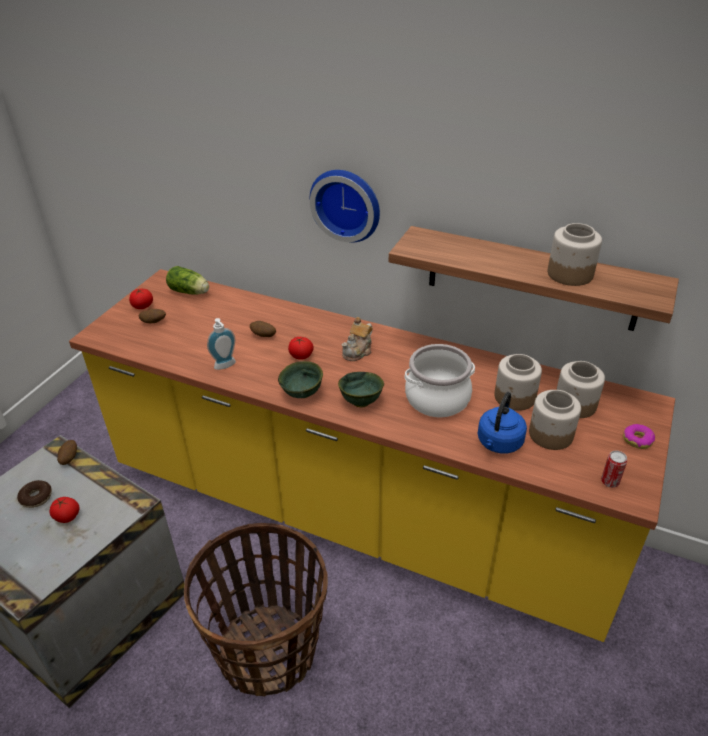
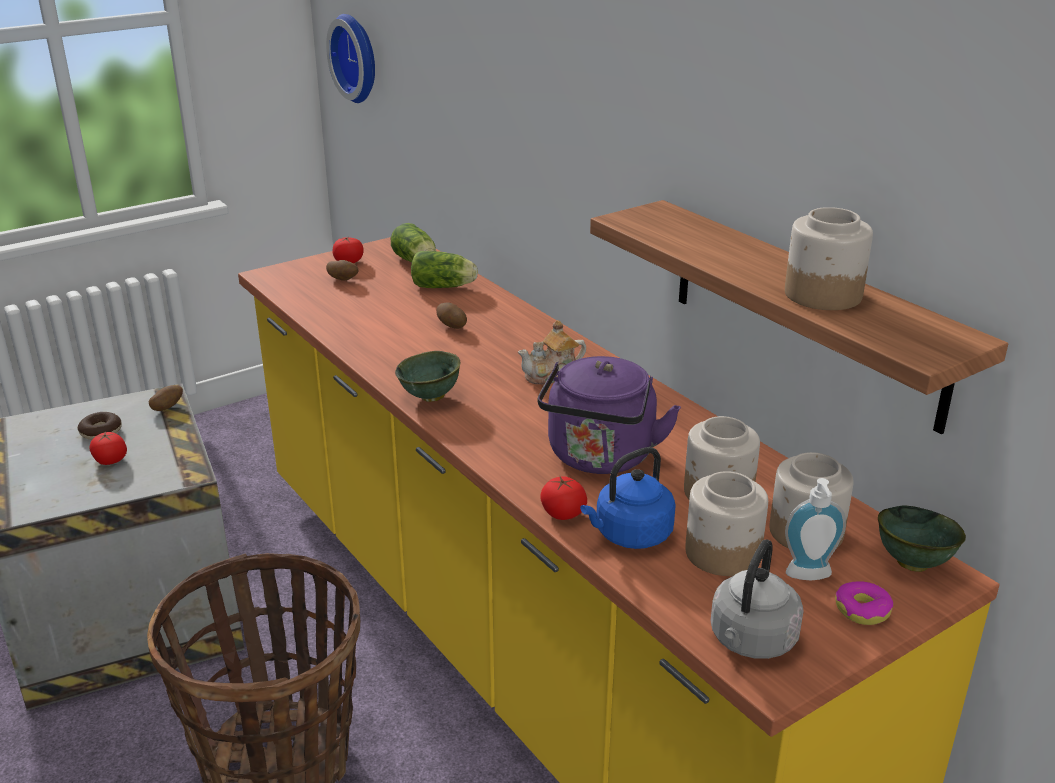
camera: 30 degrees right, 10 degrees down
soap dispenser [207,318,236,370] -> soap dispenser moved to [785,478,846,581]
tomato [288,337,314,360] -> tomato moved to [540,476,587,520]
wall clock [310,170,380,243] -> wall clock moved to [326,14,375,103]
green bowl [338,372,384,408] -> green bowl moved to [878,505,966,572]
cooking pot [404,344,475,417] -> purple kettle [537,356,681,474]
can [601,450,627,488] -> grey kettle [710,539,804,659]
none -> lettuce [411,251,478,288]

